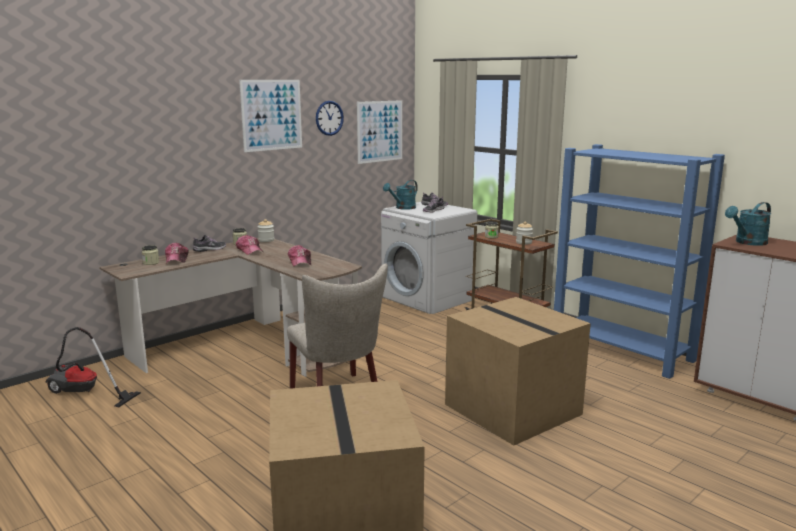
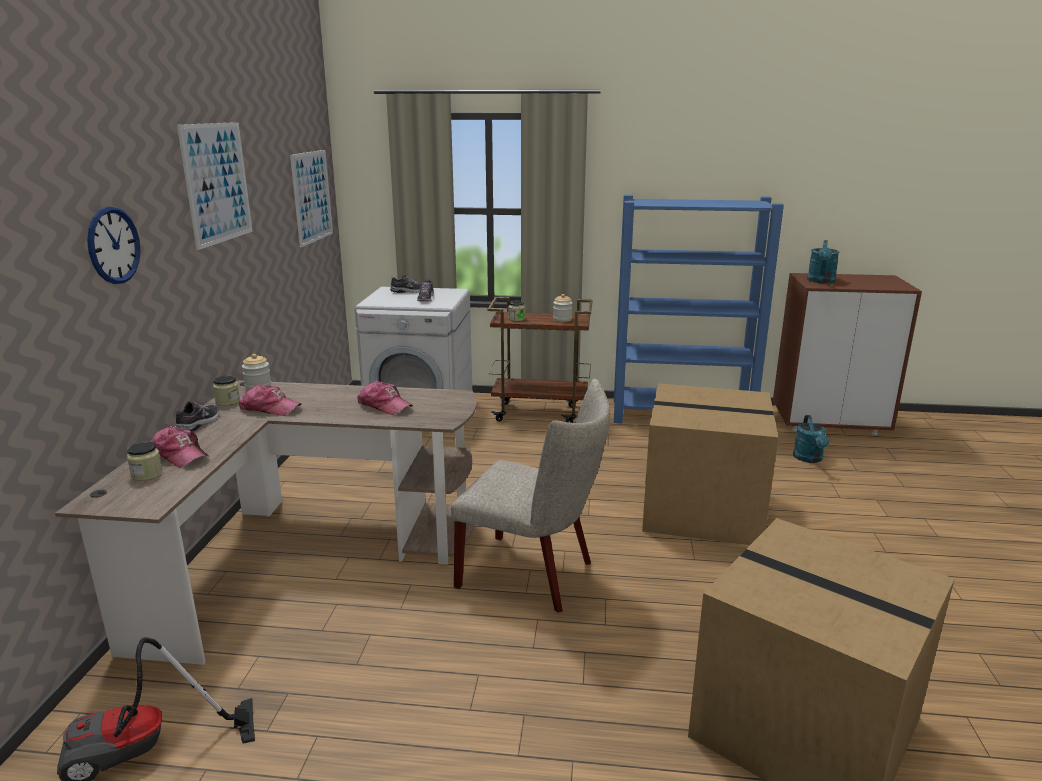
camera: 40 degrees left, 5 degrees up
wall clock [316,101,344,136] -> wall clock moved to [87,207,140,284]
turquoise watering can [383,180,418,210] -> turquoise watering can moved to [793,415,829,463]

